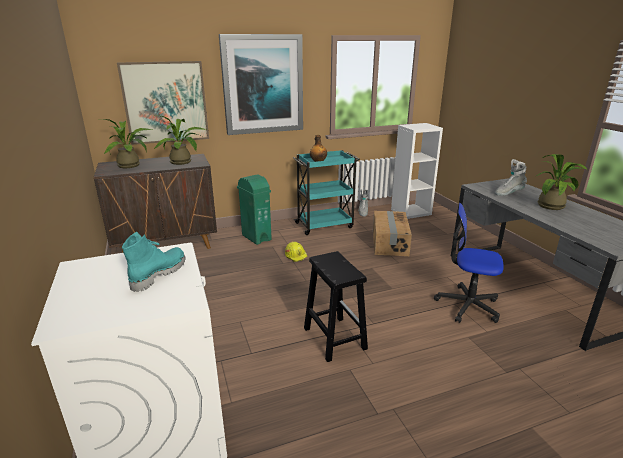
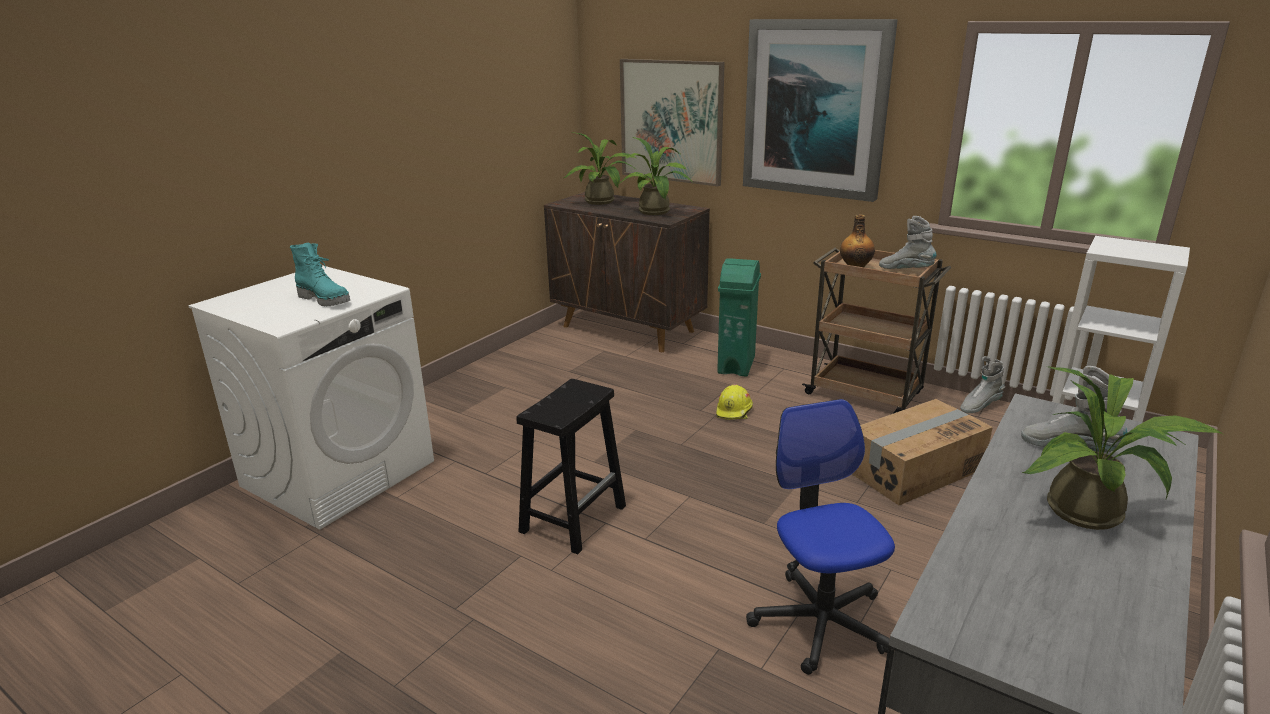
camera: 55 degrees right, 0 degrees up
turquoise boot [122,232,186,292] -> turquoise boot turned 45 degrees clockwise [290,243,350,306]
turquoise cart [293,150,360,235] -> brown cart [802,248,951,413]
none -> grey boot [879,216,936,269]

